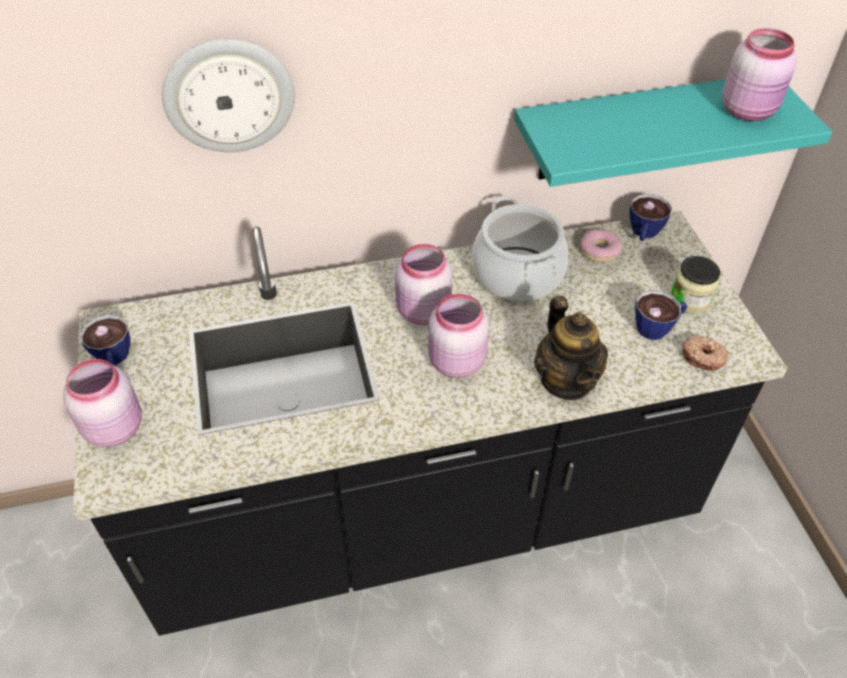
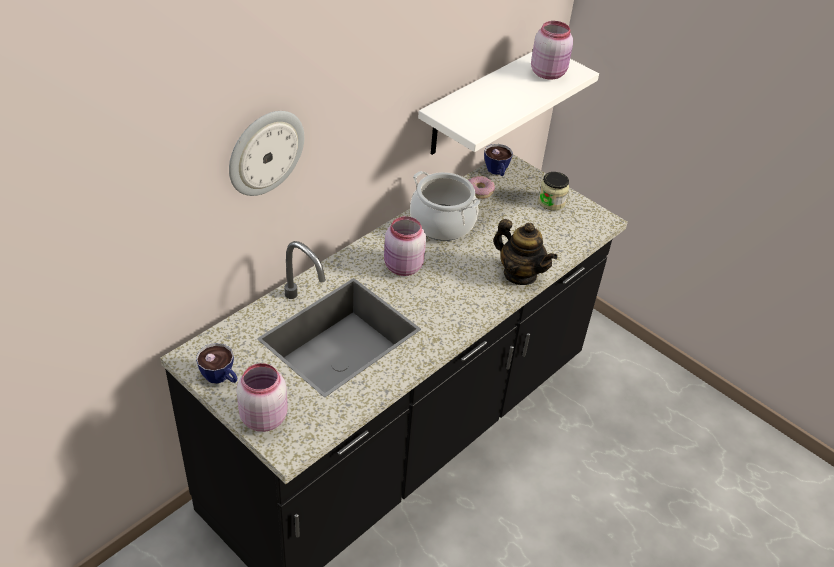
camera: 35 degrees left, 5 degrees down
pink jar [428,294,489,378] -> none
turquoise shelf [514,79,832,187] -> white shelf [418,51,599,155]
cup [635,290,687,340] -> none
donut [682,336,729,371] -> none

